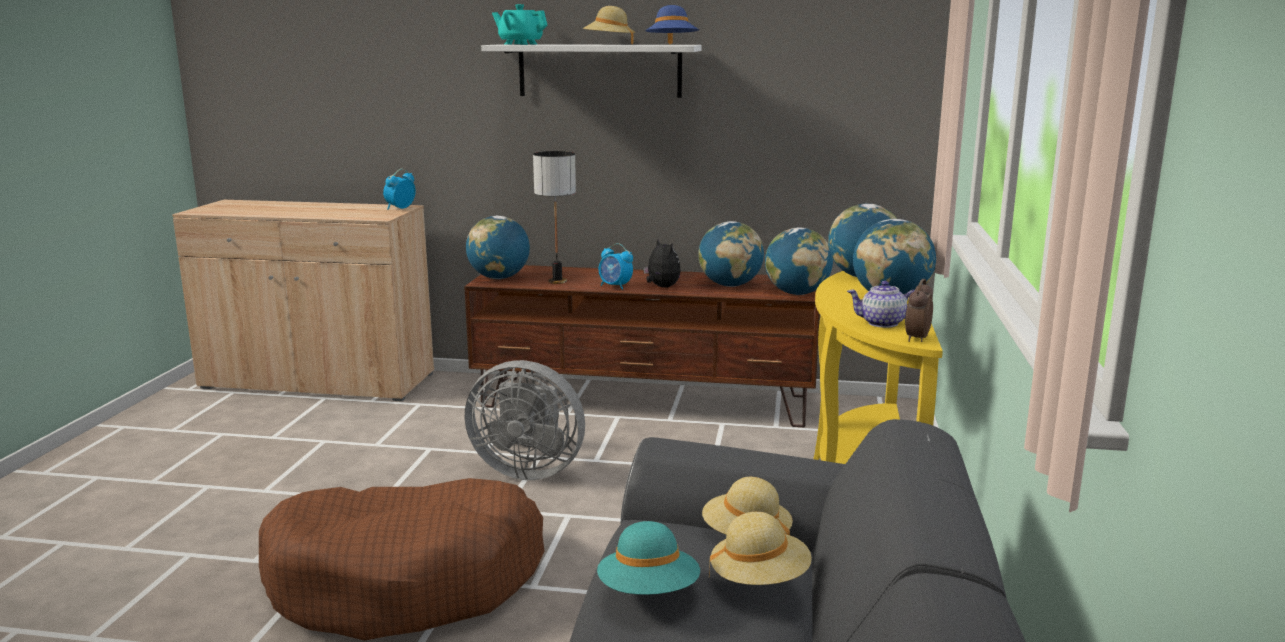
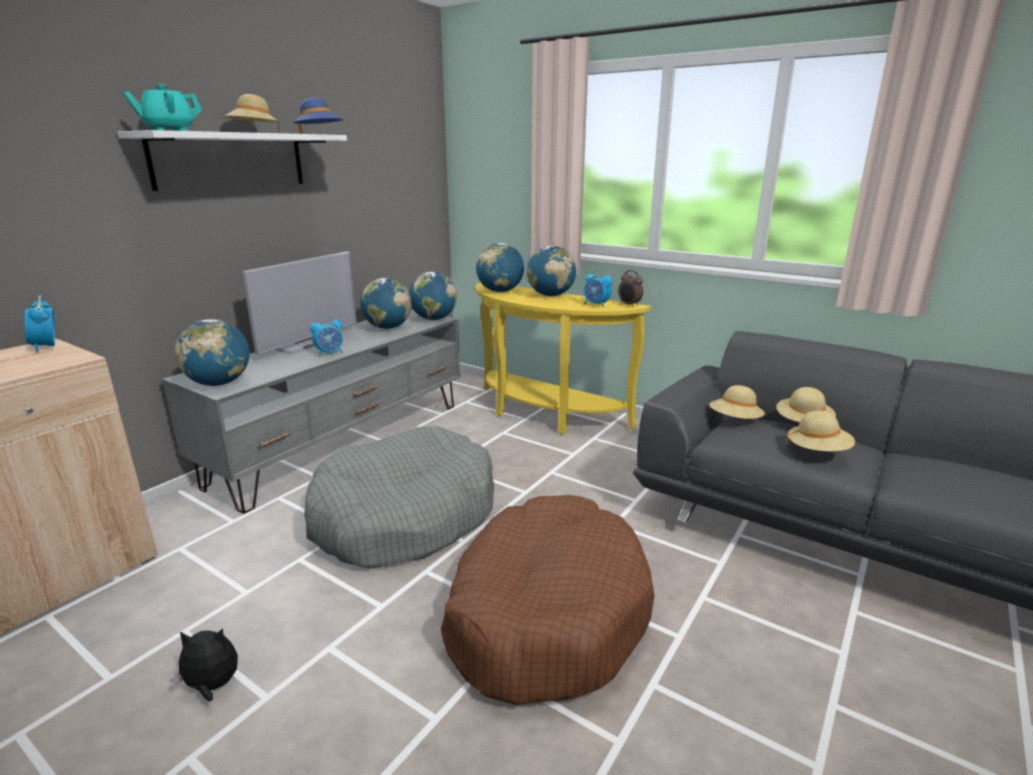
camera: 65 degrees left, 5 degrees up
brown tv stand [464,265,820,427] -> grey tv stand [162,310,460,514]
grey fan [465,360,585,480] -> grey dog bed [304,426,494,568]
table lamp [533,151,576,284] -> none
turquoise hat [597,521,700,595] -> beige hat [786,411,855,451]
plush toy [643,239,681,288] -> plush toy moved to [169,628,238,701]
teapot [847,281,914,328] -> alarm clock [584,270,613,307]
none -> television [241,251,357,355]

